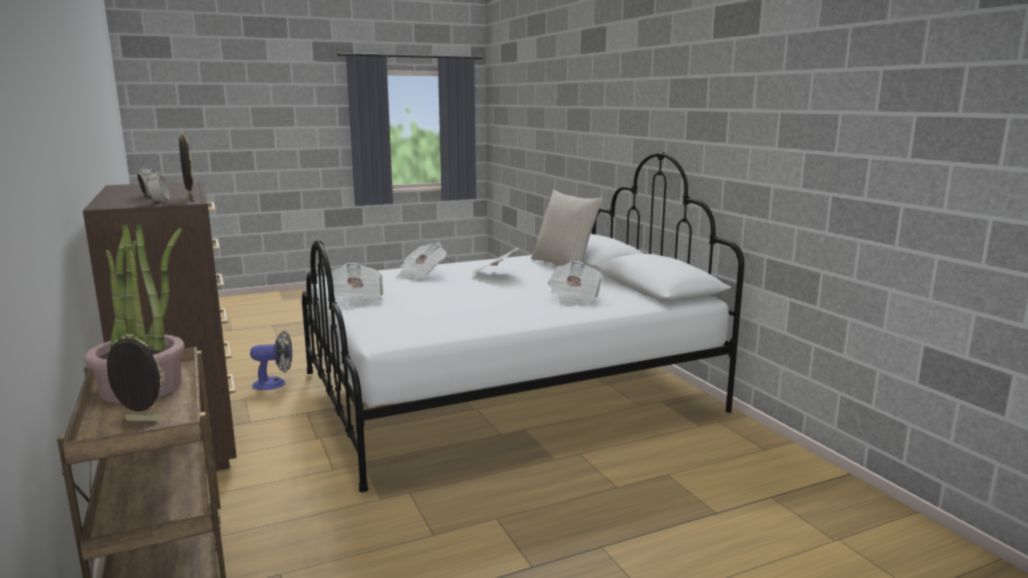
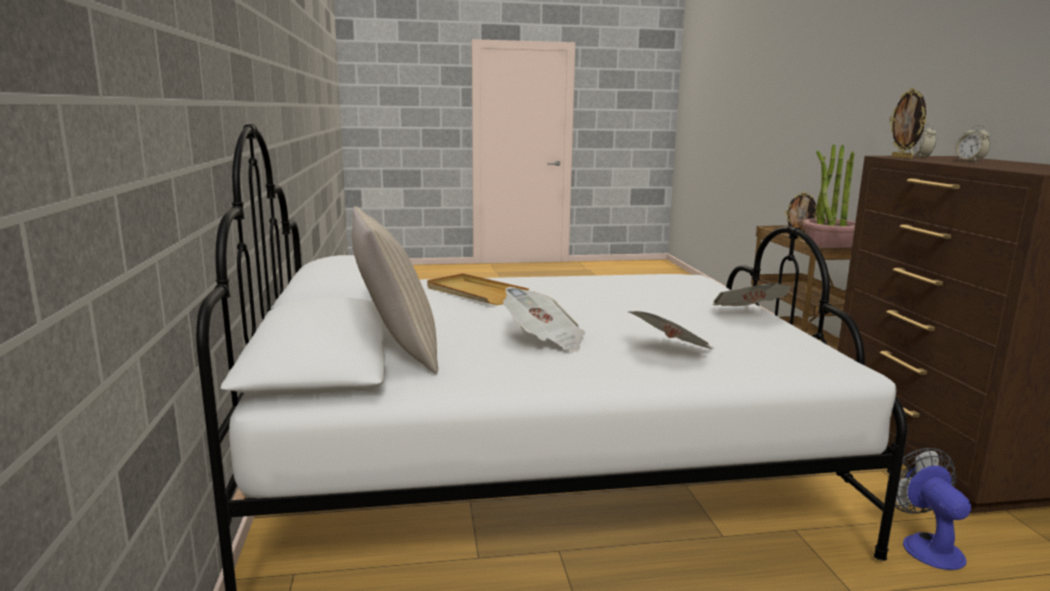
camera: 165 degrees left, 0 degrees up
fan [250,331,292,390] -> fan turned 75 degrees clockwise [895,448,971,570]
newspaper [548,261,603,307] -> beige tray [427,273,529,305]

